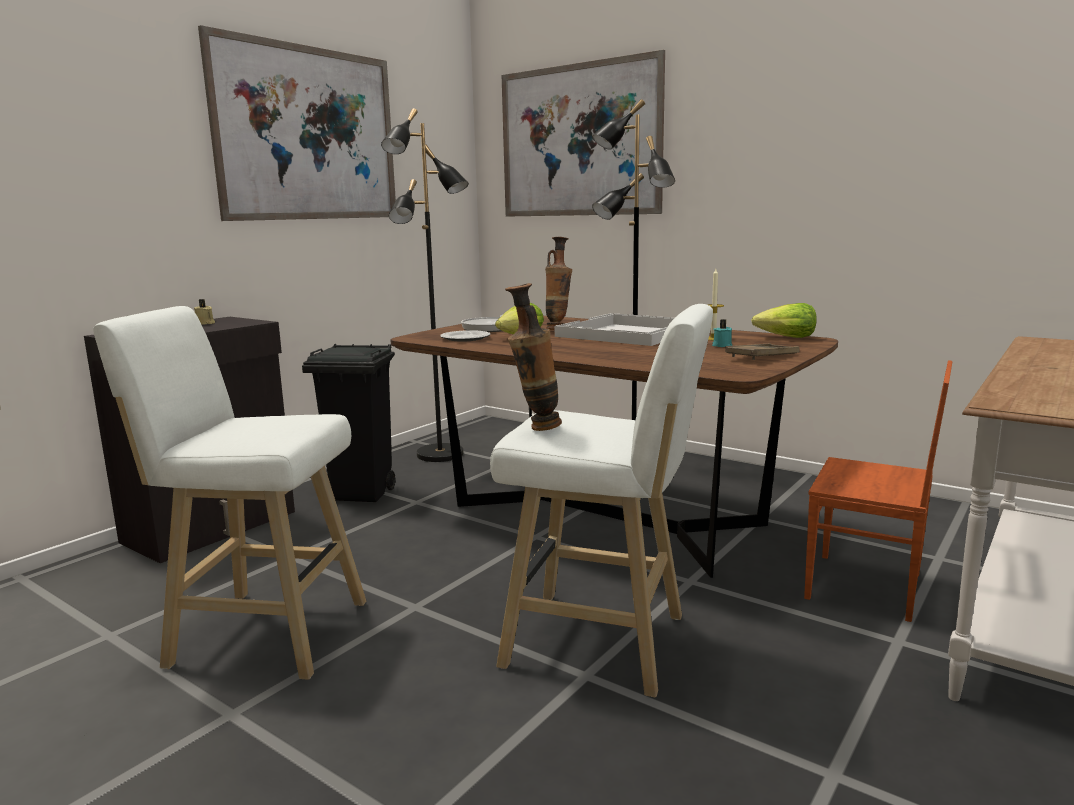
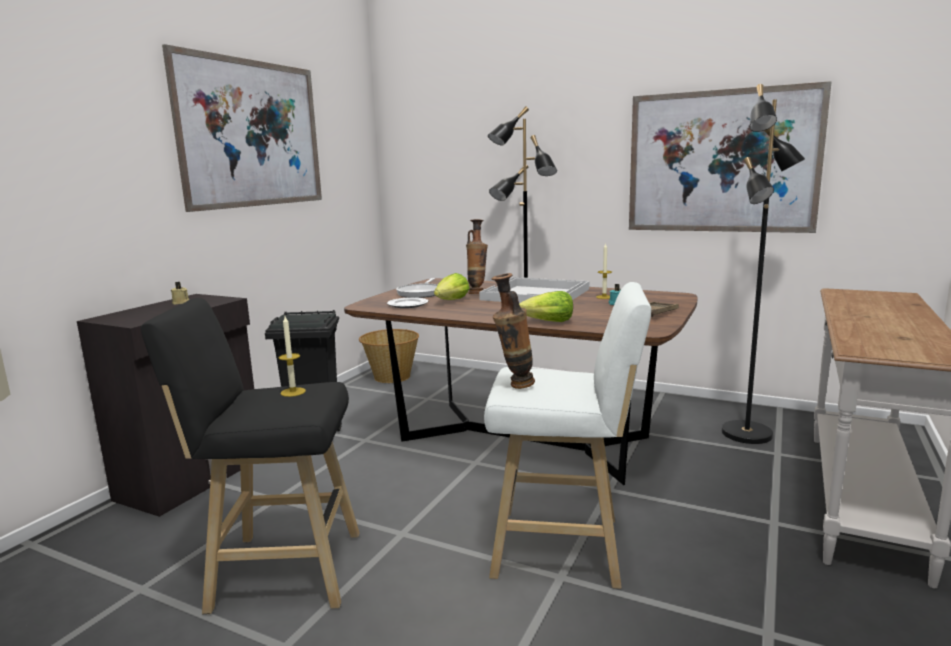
camera: 10 degrees left, 0 degrees up
white stool [93,306,366,680] -> black stool [141,298,360,614]
black floor lamp [381,108,469,462] -> black floor lamp moved to [722,84,805,444]
picture [501,50,665,217] -> picture moved to [629,81,832,233]
lettuce [751,303,817,338] -> lettuce moved to [519,291,573,322]
brown chair [804,360,953,622] -> none
none -> candle [279,316,306,397]
none -> basket [359,329,419,383]

